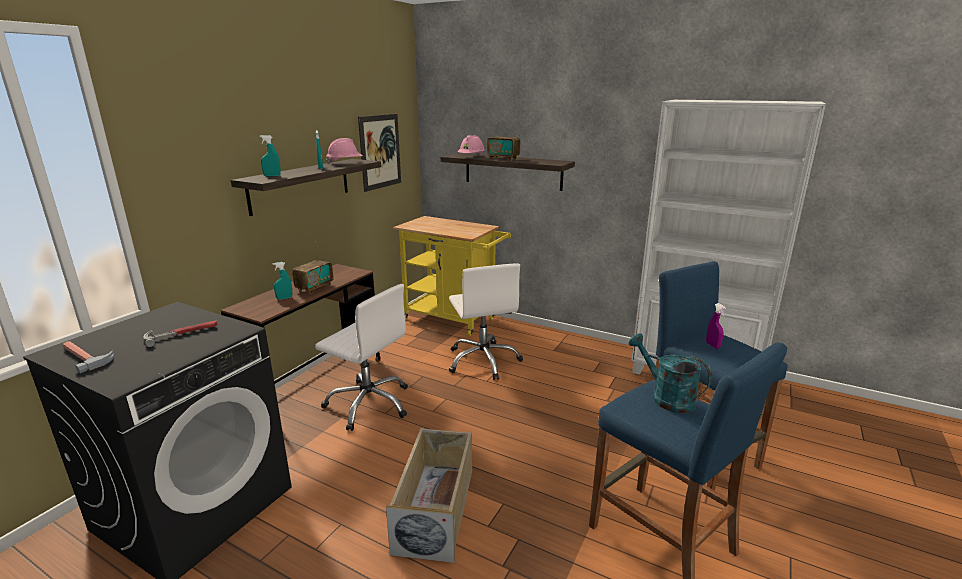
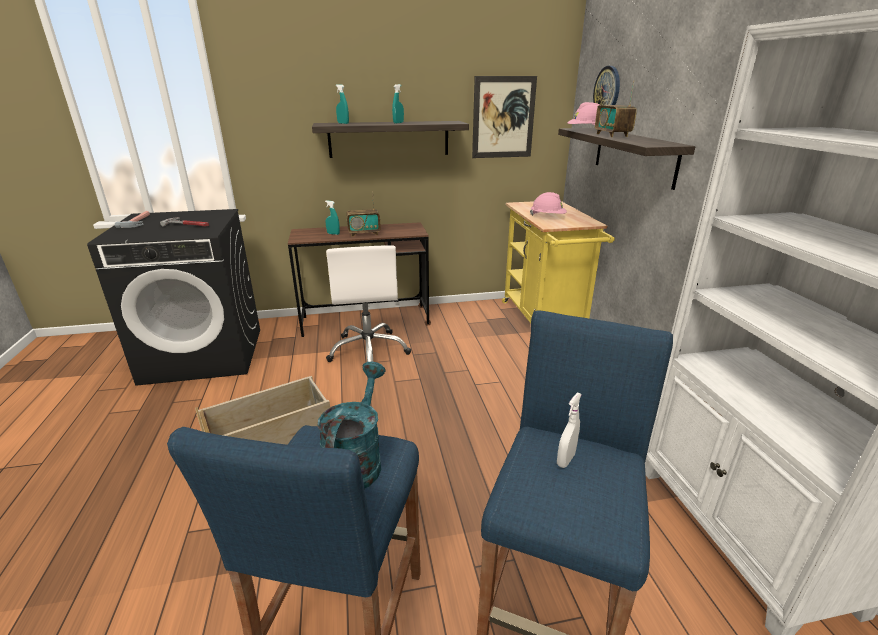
camera: 50 degrees right, 5 degrees up
pink hard hat [326,138,363,164] -> pink hard hat moved to [530,192,567,216]
white office chair [449,263,523,380] -> none
purple spray bottle [706,303,726,349] -> white spray bottle [557,392,582,468]
none -> wall clock [593,66,620,105]

